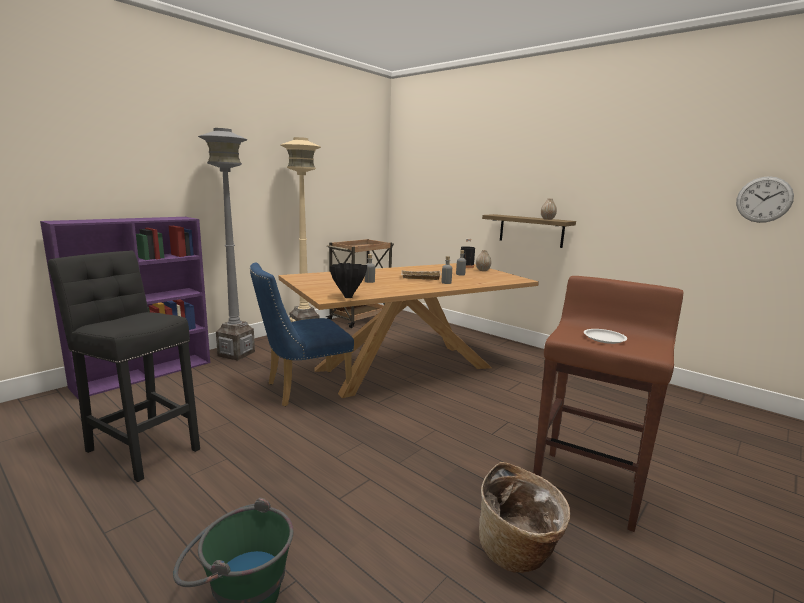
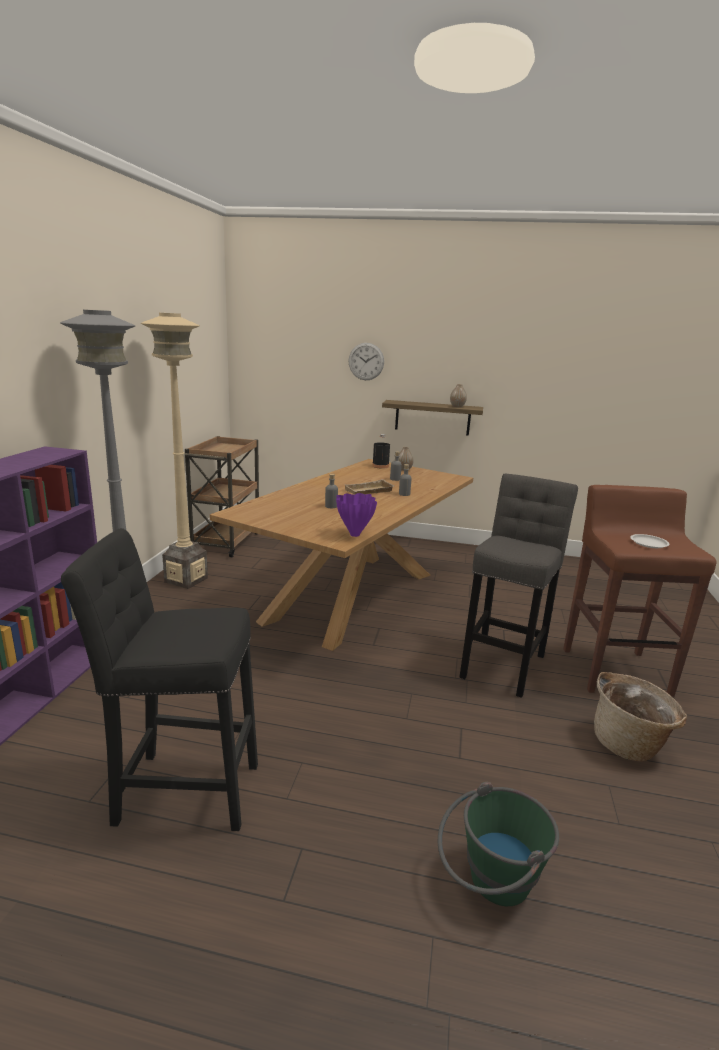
camera: 30 degrees left, 5 degrees up
blue chair [250,262,354,407] -> none
black vase [330,263,367,298] -> purple vase [336,493,377,537]
wall clock [736,176,794,223] -> wall clock moved to [349,343,384,380]
none -> grey stool [460,473,578,698]

